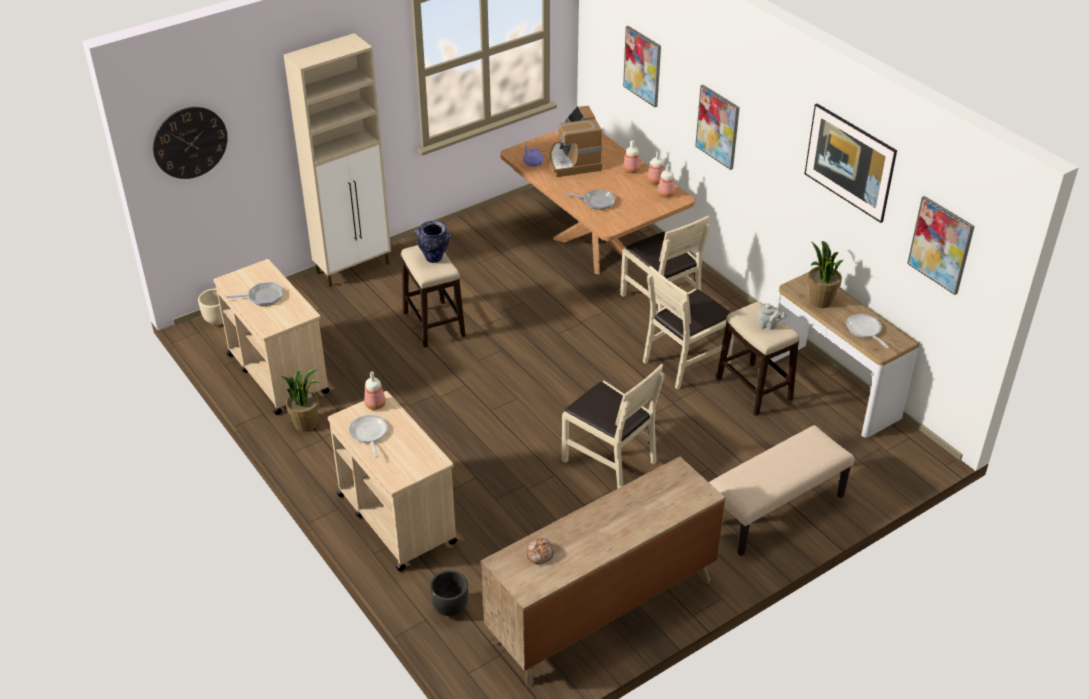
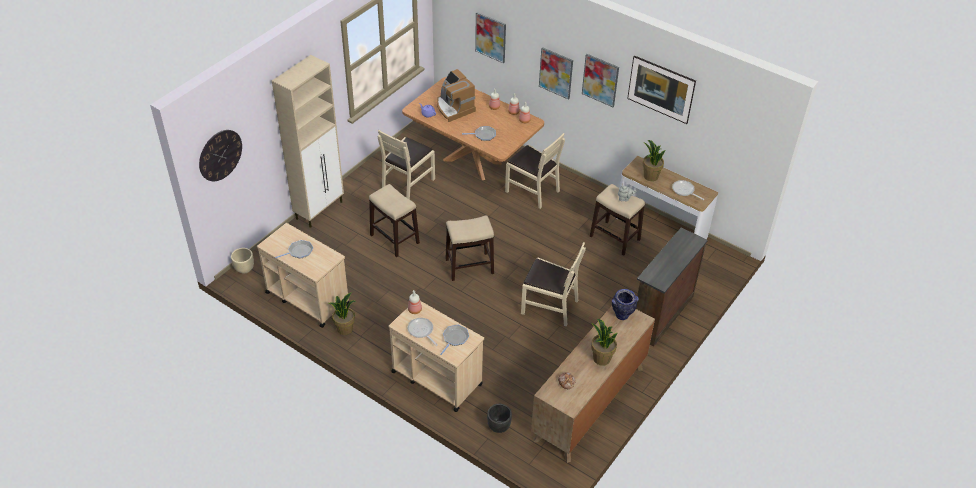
camera: 20 degrees left, 5 degrees up
vase [415,221,451,263] -> vase moved to [612,289,639,320]
beige chair [643,266,734,390] -> beige chair moved to [378,130,435,200]
beige bench [709,425,854,556] -> brown dresser [636,227,708,347]
picture [907,196,975,295] -> picture moved to [582,54,619,107]
none -> frying pan [440,325,469,355]
none -> stool [446,215,494,281]
none -> potted plant [591,319,618,366]

